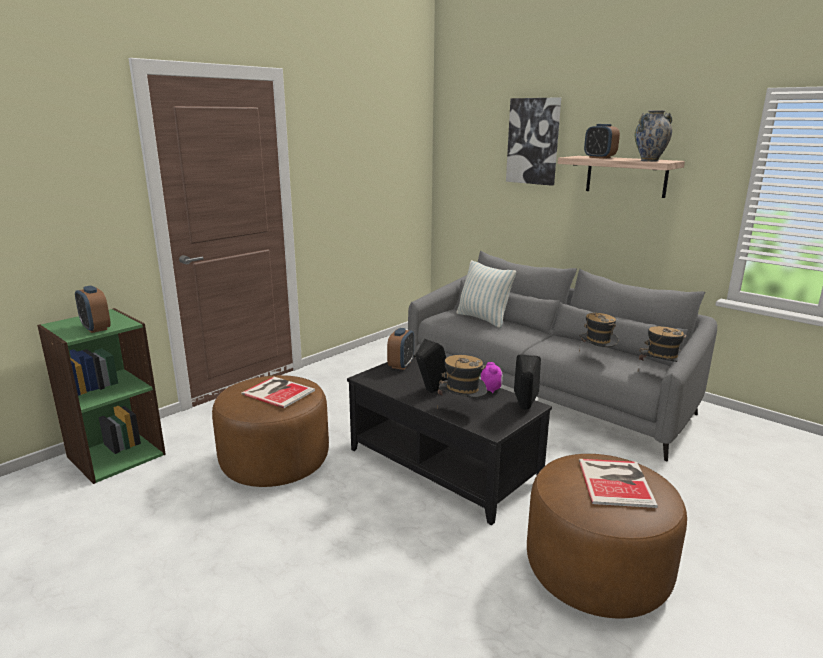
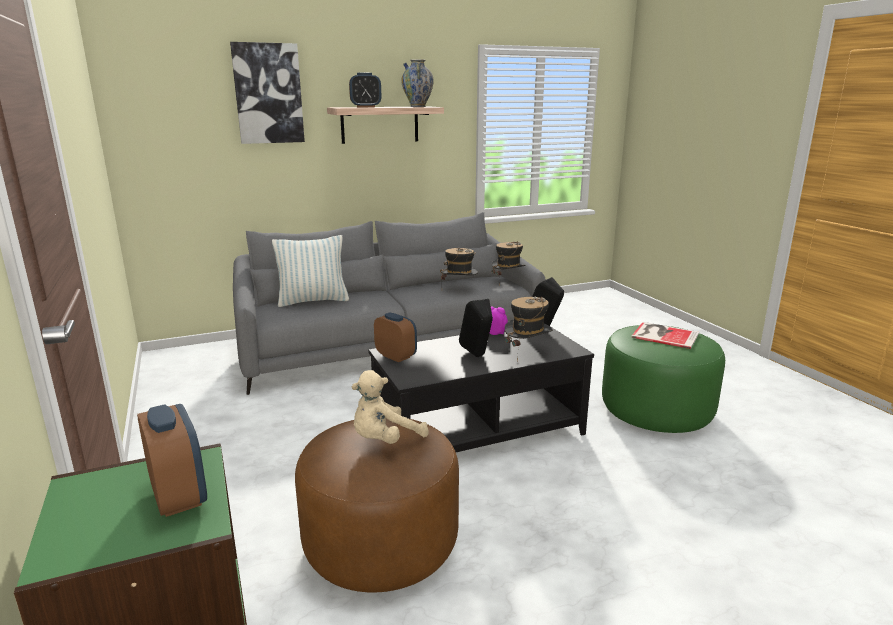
camera: 65 degrees left, 0 degrees up
alarm clock [75,286,111,333] -> alarm clock turned 105 degrees counterclockwise [137,404,207,517]
book [241,377,315,408] -> beige plush toy [351,370,429,444]
brown ottoman [527,454,687,619] -> green ottoman [602,325,725,433]

